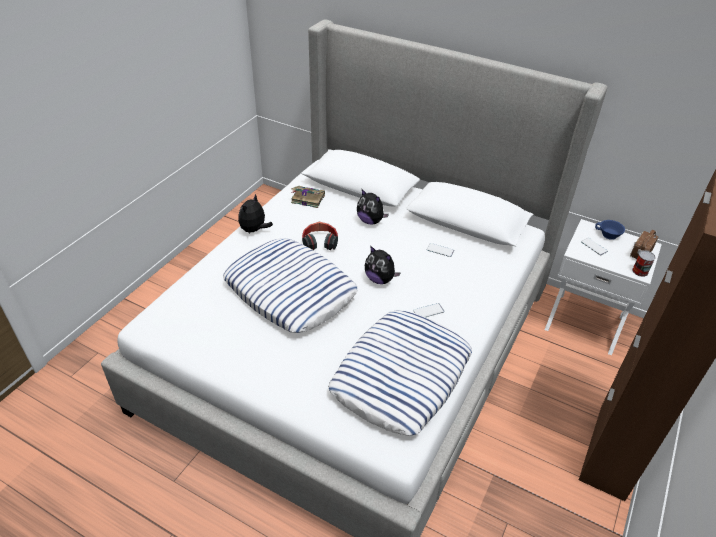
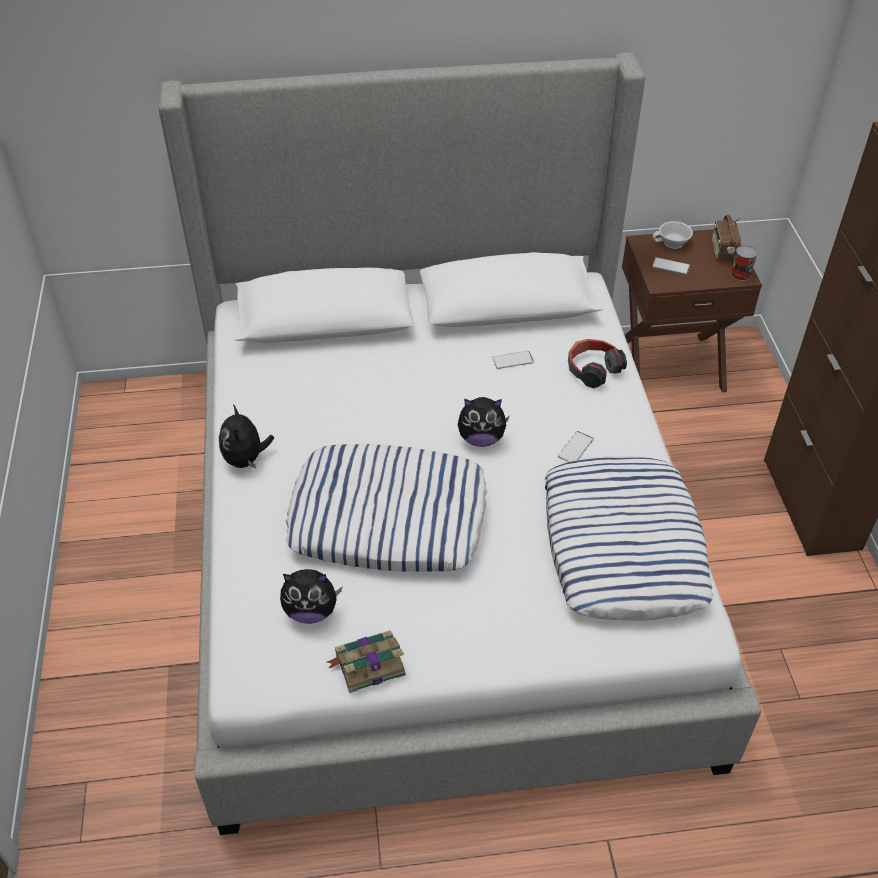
camera: 35 degrees left, 5 degrees up
book [291,186,325,208] -> book moved to [327,630,406,693]
headphones [302,222,338,250] -> headphones moved to [568,339,627,388]
plush toy [357,189,389,224] -> plush toy moved to [280,569,343,624]
white nightstand [545,219,662,355] -> brown nightstand [622,229,762,393]
blue cup [595,220,625,240] -> white cup [653,221,693,249]

